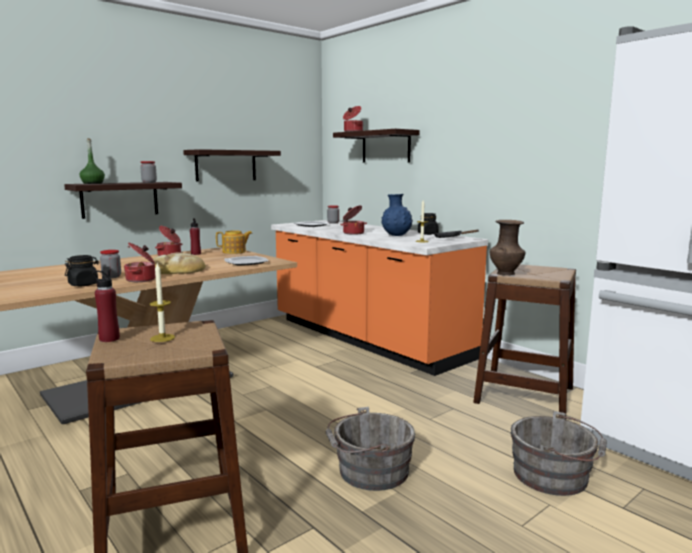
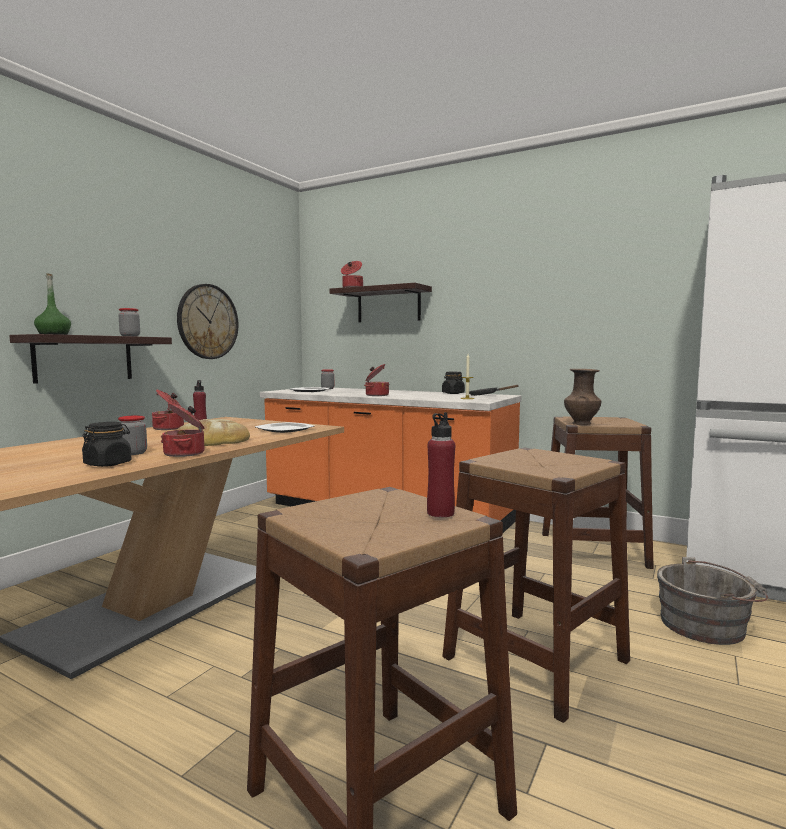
camera: 20 degrees left, 5 degrees down
red bottle [92,270,120,342] -> red bottle moved to [427,412,455,517]
candle [149,263,175,342] -> none
shelf [183,149,281,182] -> wall clock [177,284,239,359]
teapot [216,230,252,254] -> none
grey bucket [326,407,415,491] -> brown stool [442,448,630,723]
blue vase [381,194,413,236] -> none

